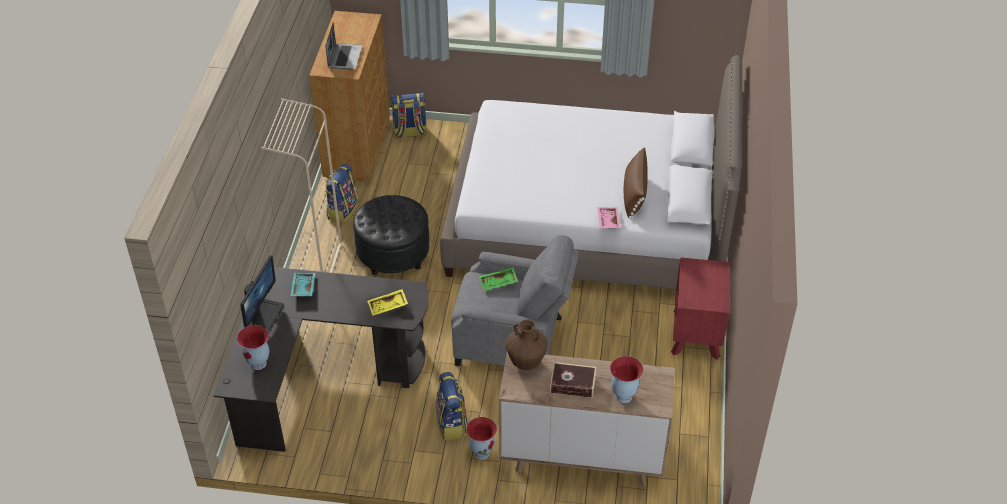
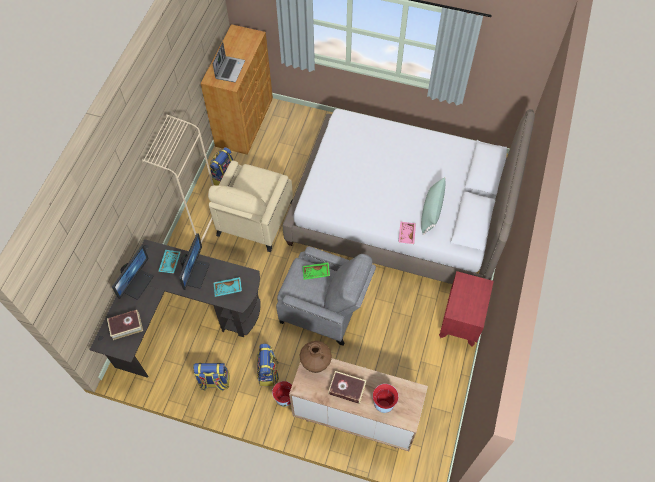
camera: 10 degrees right, 15 degrees up
vase [237,325,269,370] -> book [107,310,143,340]
black ottoman [353,195,429,275] -> beige armchair [208,161,293,252]
yellow tray [367,289,408,316] -> turquoise tray [214,277,242,297]
backpack [391,93,427,138] -> backpack moved to [193,363,229,391]
brown pillow [624,147,648,219] -> green pillow [421,177,446,235]
none -> monitor [179,233,210,290]

